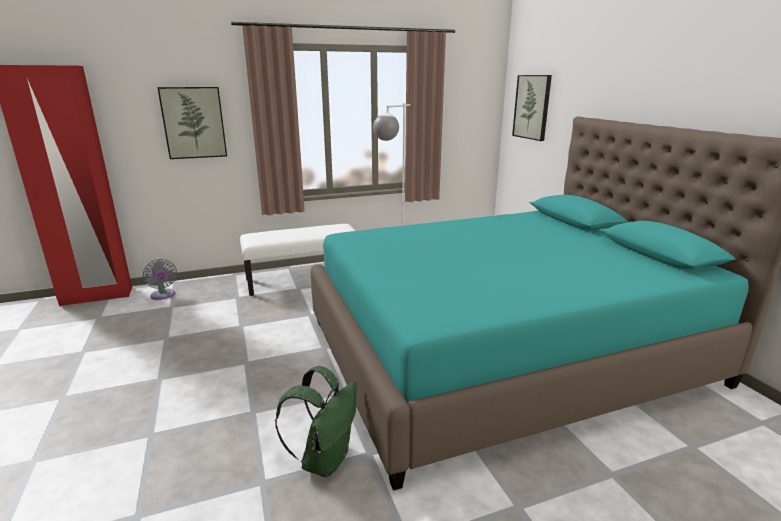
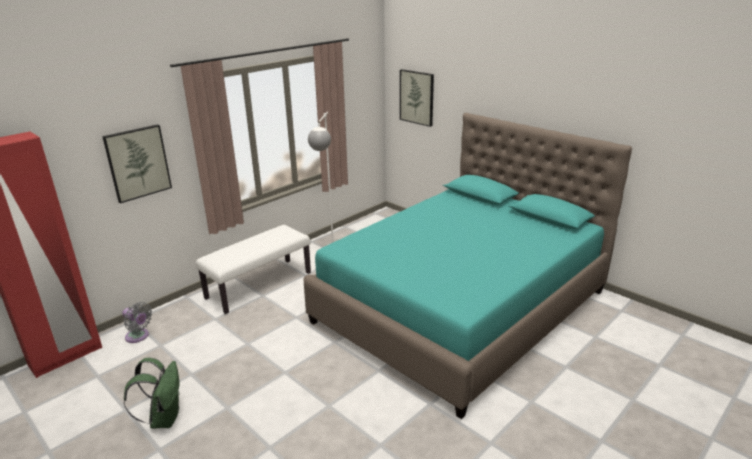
camera: 25 degrees left, 5 degrees up
green backpack [275,366,357,477] -> green backpack moved to [124,358,180,429]

